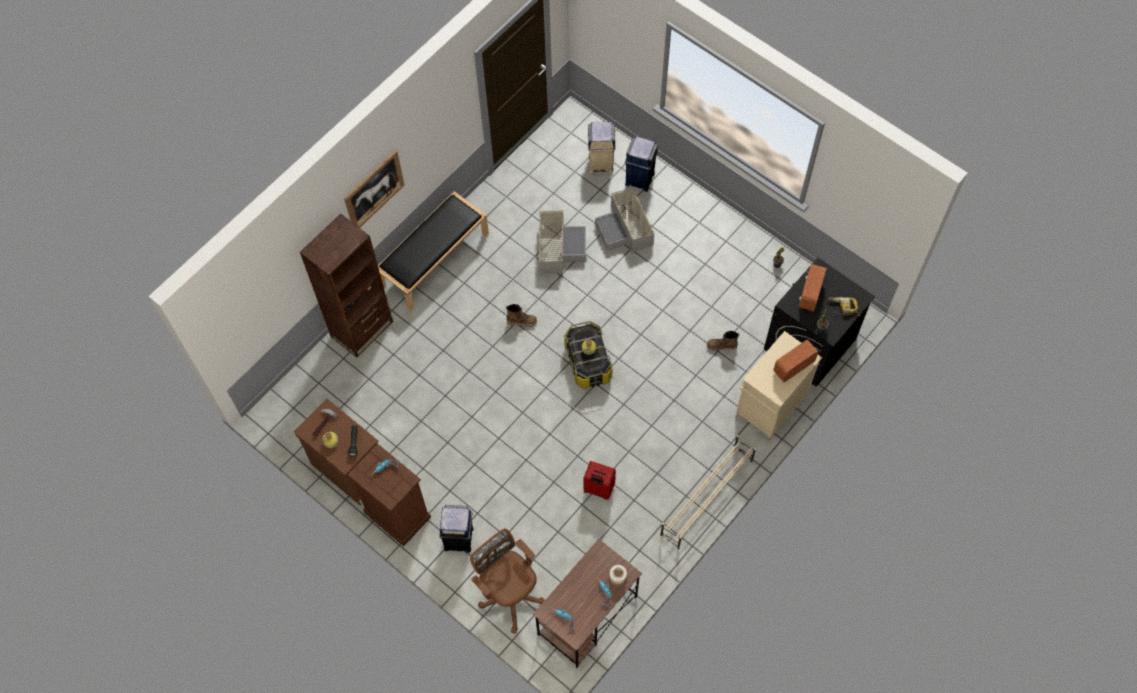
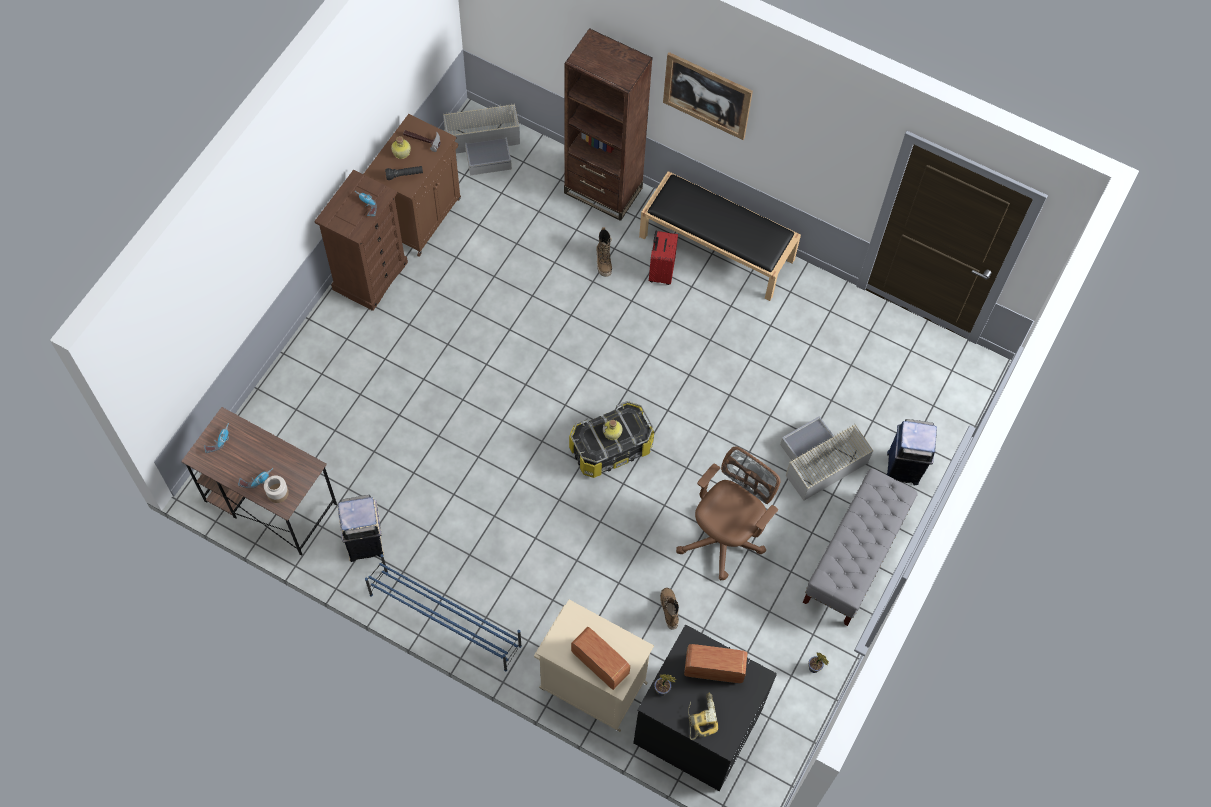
camera: 75 degrees right, 0 degrees up
blue trash can [439,505,474,553] -> none
brown office chair [470,529,545,634] -> brown office chair moved to [676,446,781,580]
boot [506,304,537,327] -> boot moved to [596,227,612,277]
grey storage box [539,210,586,273] -> grey storage box moved to [443,103,520,175]
red suitcase [584,461,616,500] -> red suitcase moved to [649,230,678,285]
beige trash can [588,122,615,173] -> beige trash can moved to [338,495,384,562]
beige shoe rack [660,435,756,550] -> blue shoe rack [365,554,522,671]
none -> grey bench [803,468,918,626]

